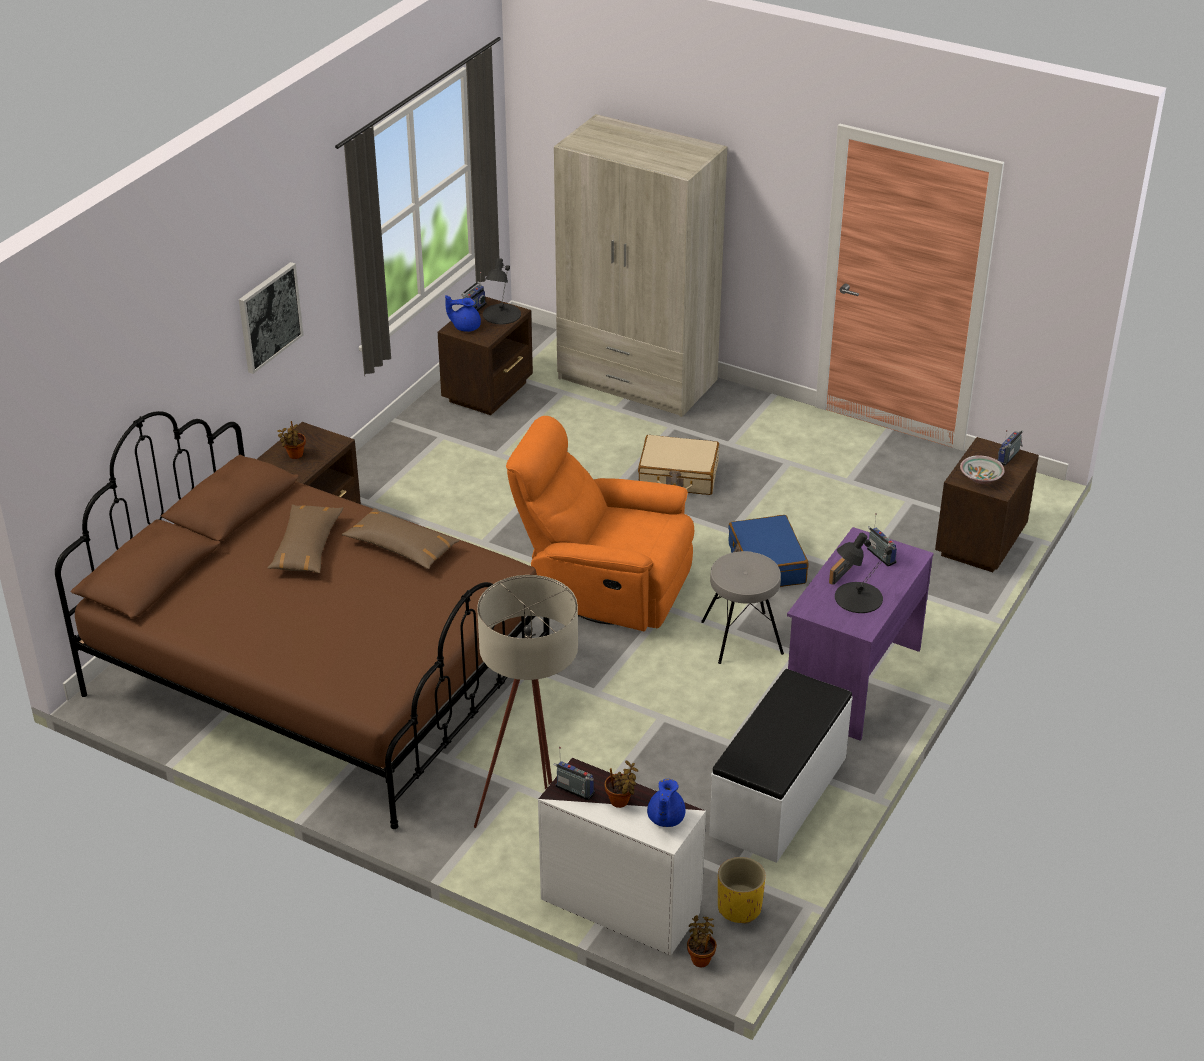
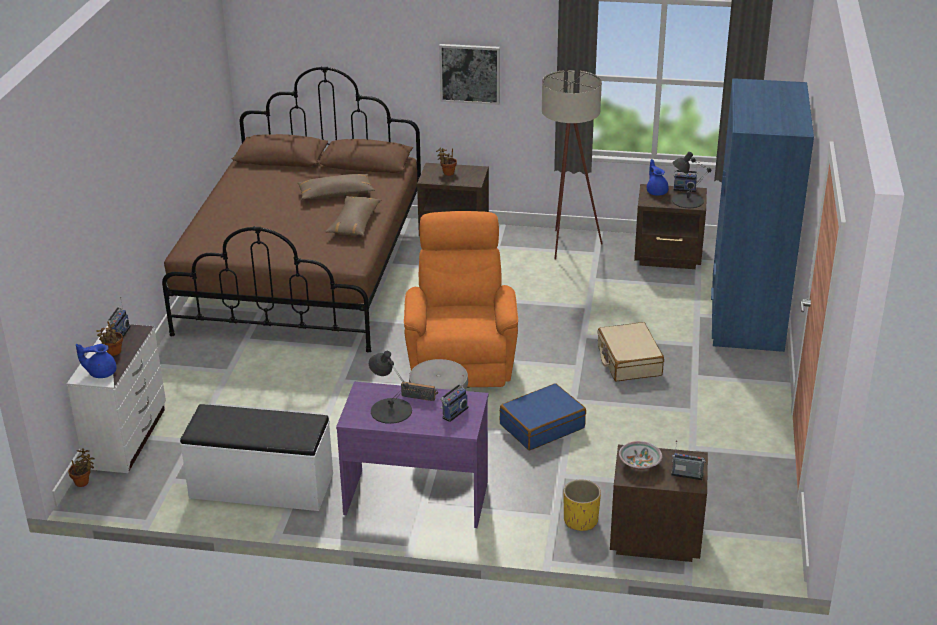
camera: 70 degrees right, 5 degrees down
beige floor lamp [474,575,578,828] -> beige floor lamp moved to [542,70,603,260]
beige wardrobe [554,114,727,417] -> blue wardrobe [711,78,814,352]
yellow planter [718,857,766,924] -> yellow planter moved to [564,479,601,531]

